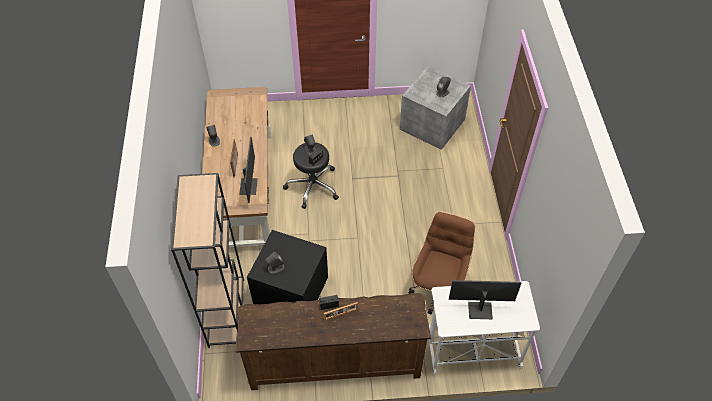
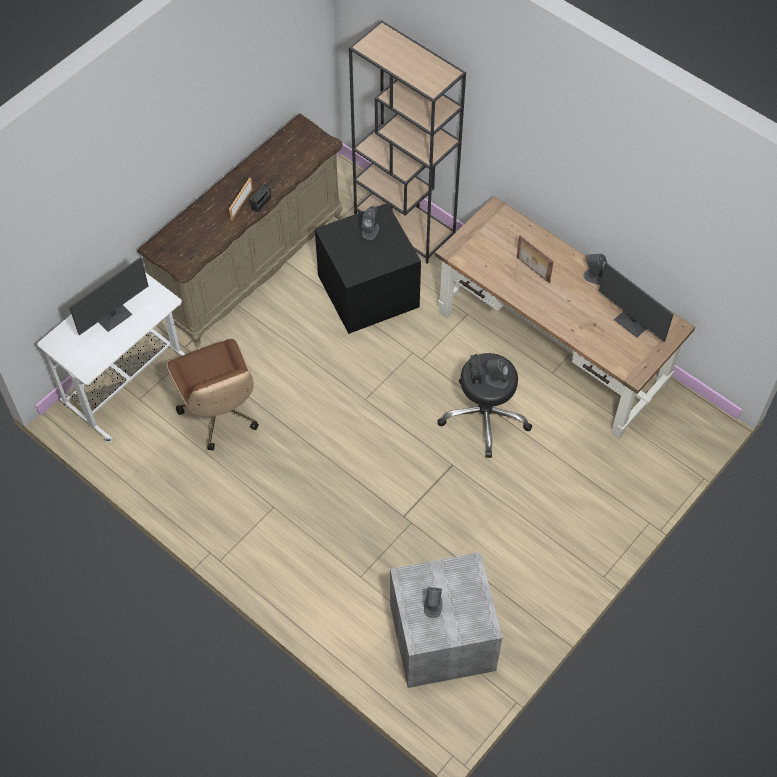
camera: 135 degrees right, 5 degrees up
monitor [239,137,258,203] -> monitor moved to [599,263,674,342]

